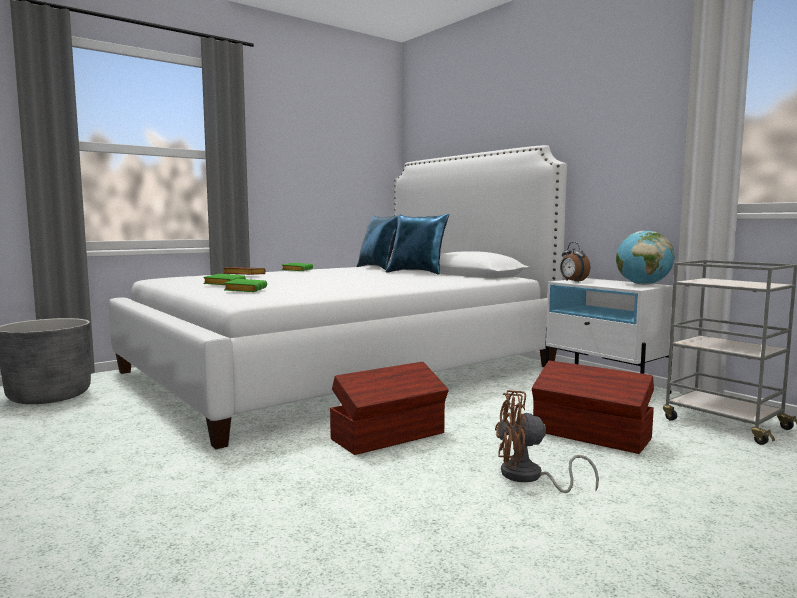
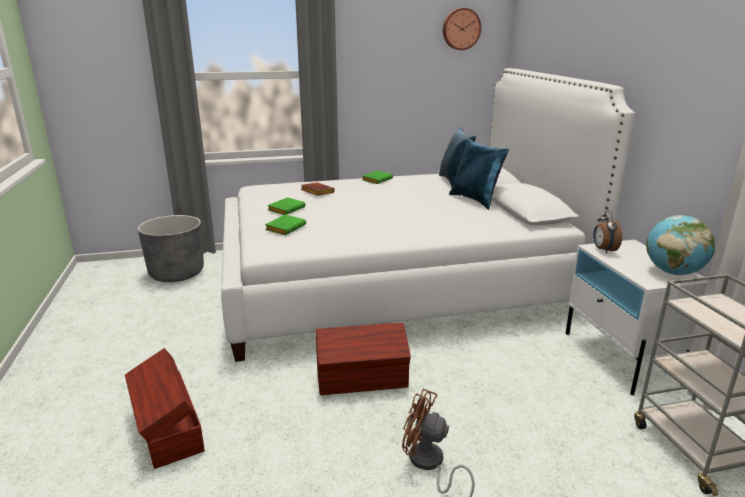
camera: 25 degrees right, 15 degrees up
brown storage box [532,361,654,454] -> brown storage box moved to [125,348,205,469]
none -> wall clock [443,8,481,50]

